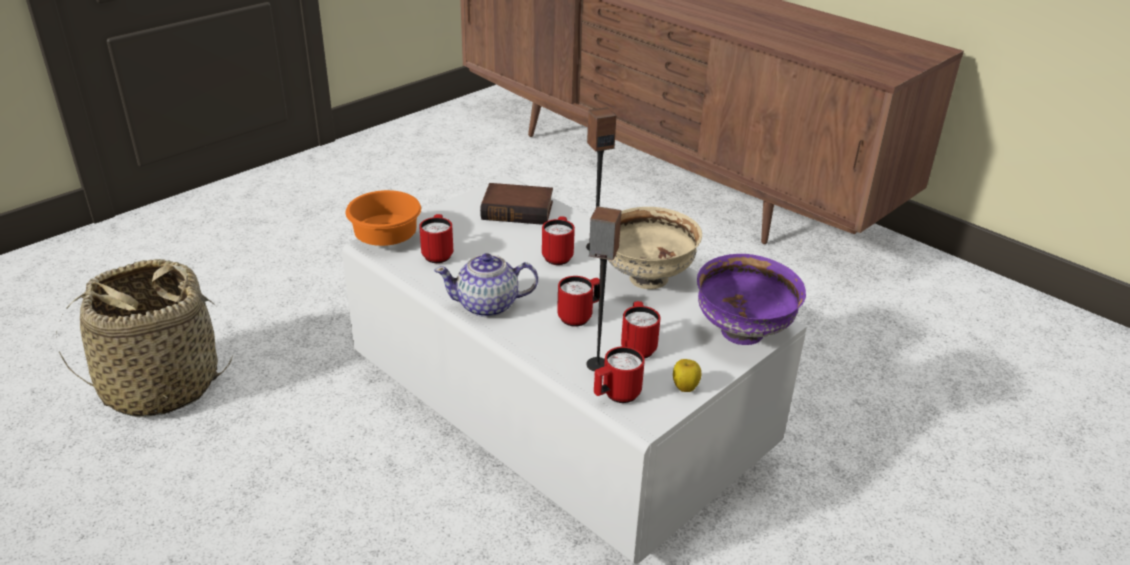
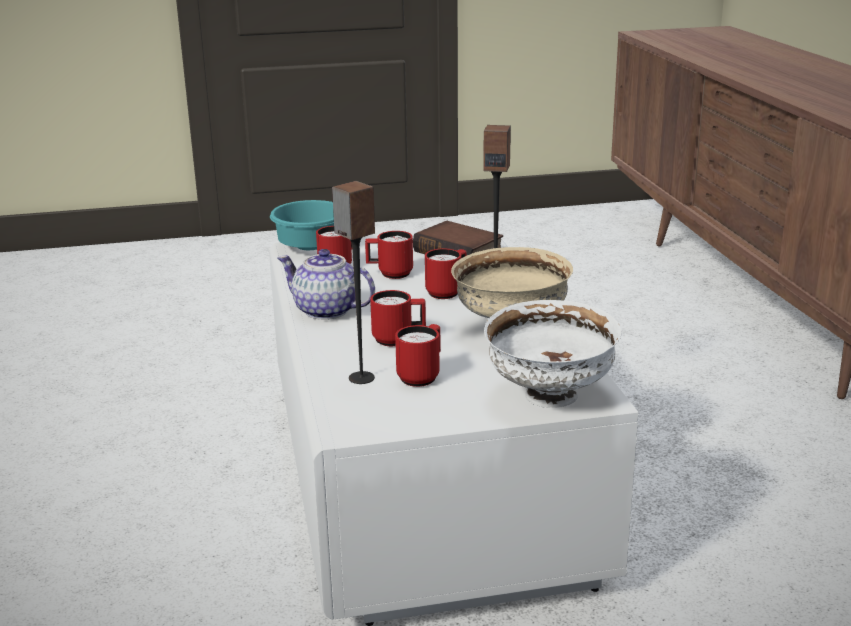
camera: 35 degrees right, 10 degrees down
basket [56,259,232,418] -> none
orange bowl [346,190,421,246] -> turquoise bowl [270,200,334,250]
red mug [594,347,645,403] -> red mug moved to [365,231,413,279]
apple [673,359,701,392] -> none
purple bowl [697,254,806,345] -> white bowl [484,300,622,408]

